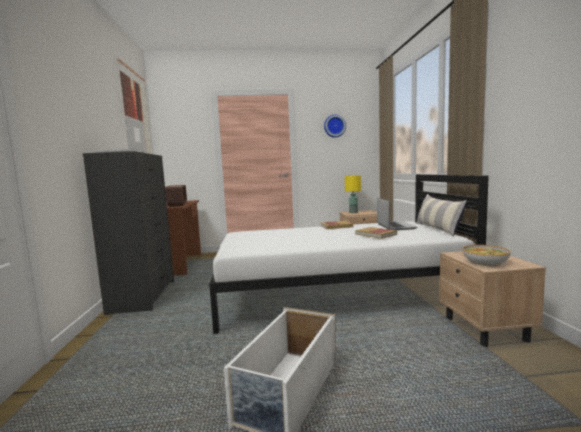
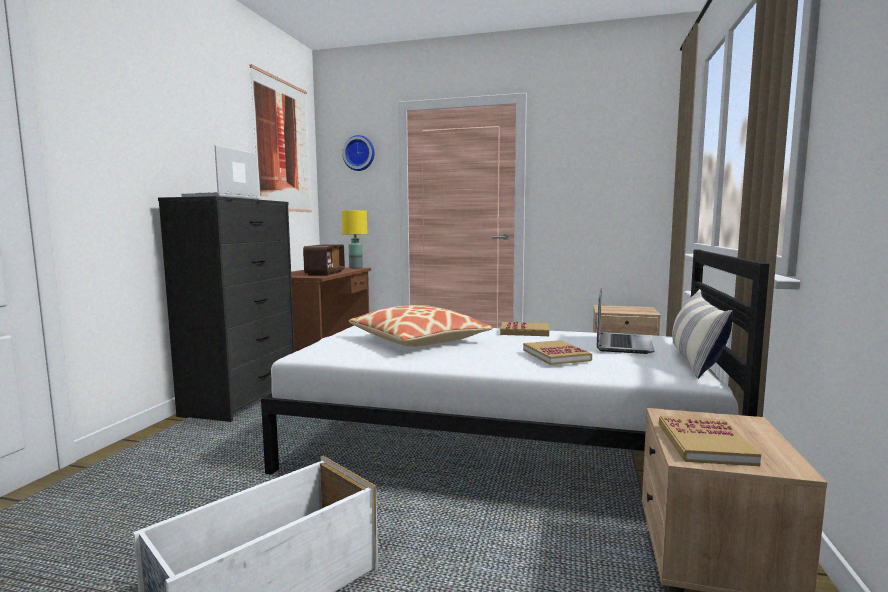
camera: 20 degrees right, 0 degrees up
wall clock [324,114,346,137] -> wall clock moved to [342,135,375,171]
yellow table lamp [345,175,361,213] -> yellow table lamp moved to [342,210,367,269]
bowl [462,245,511,266] -> book [659,416,761,466]
none -> pillow [348,305,493,347]

